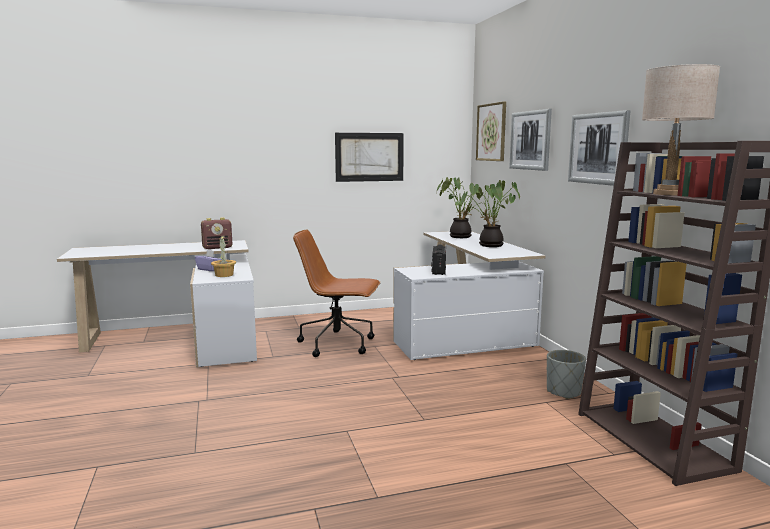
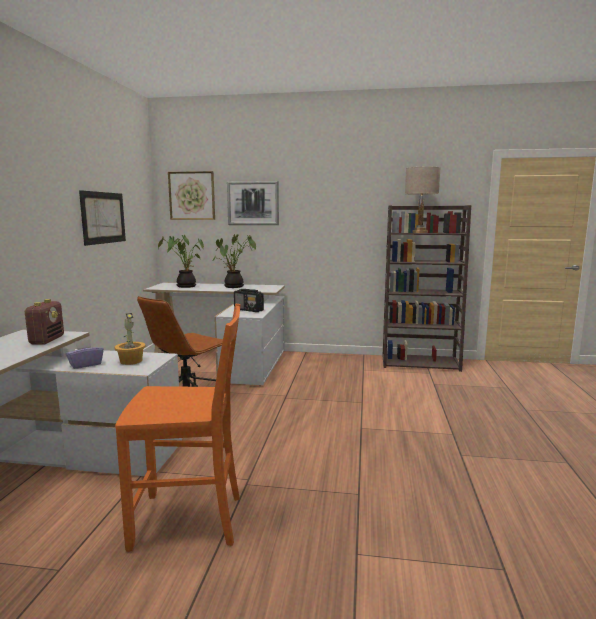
camera: 65 degrees left, 0 degrees up
grey planter [547,350,586,399] -> none
picture [568,110,631,186] -> none
none -> orange chair [115,304,241,552]

